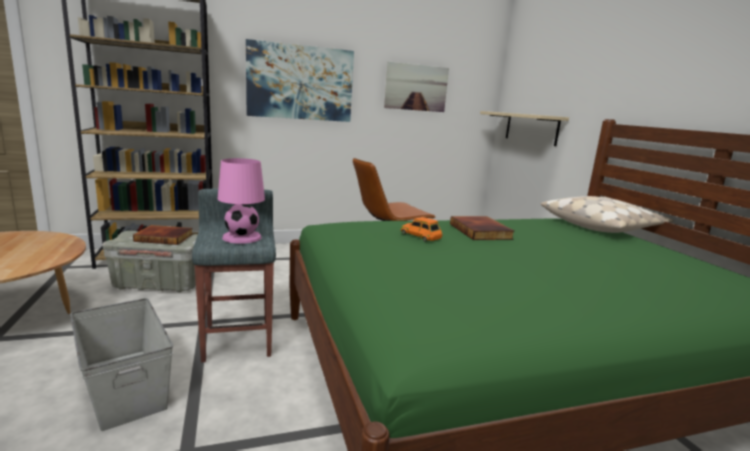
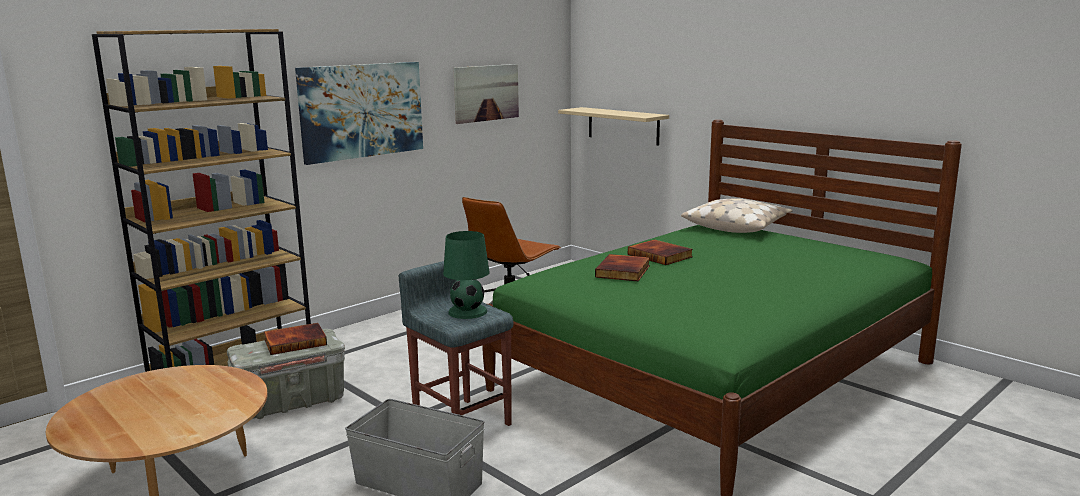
camera: 25 degrees left, 0 degrees up
pink table lamp [217,158,265,244] -> green table lamp [443,231,490,319]
orange toy car [401,217,442,242] -> book [595,254,650,281]

